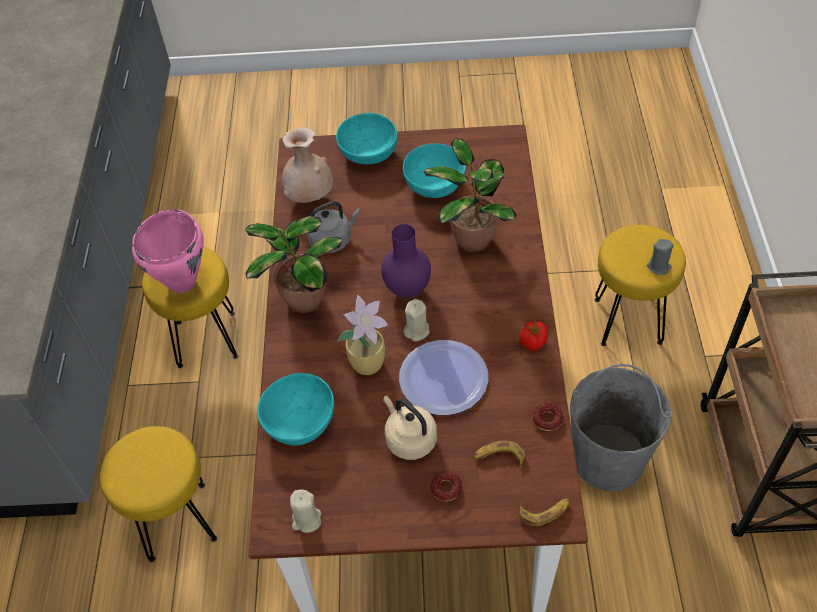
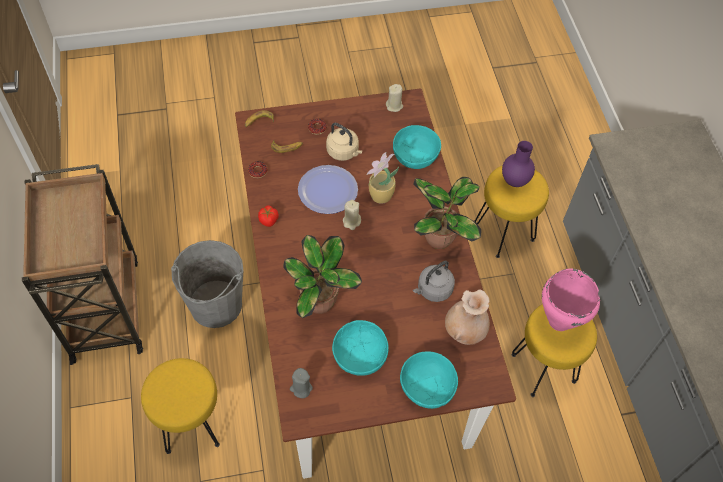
camera: 165 degrees right, 5 degrees up
purple vase [381,224,431,298] -> purple vase moved to [502,141,535,187]
grey candle [647,239,673,275] -> grey candle moved to [290,368,313,398]

